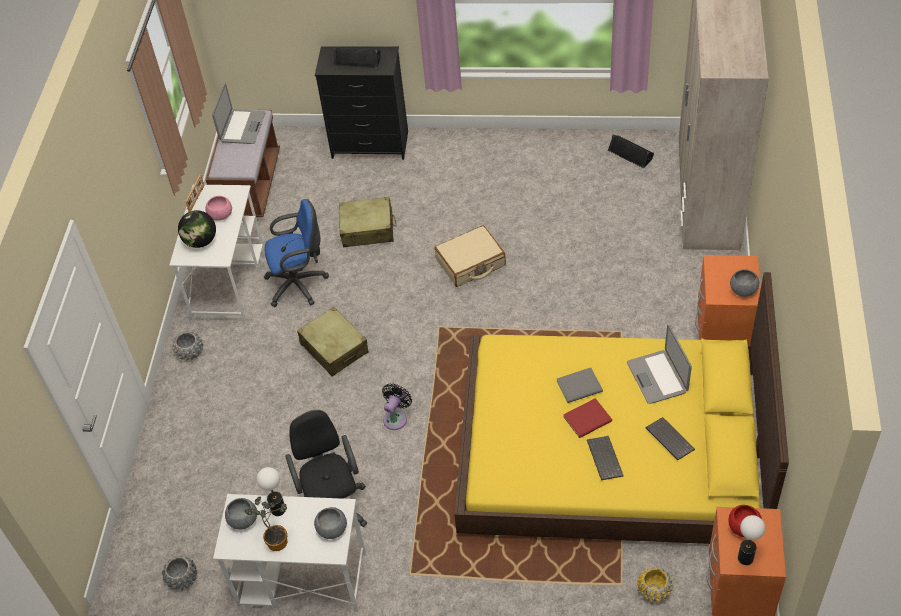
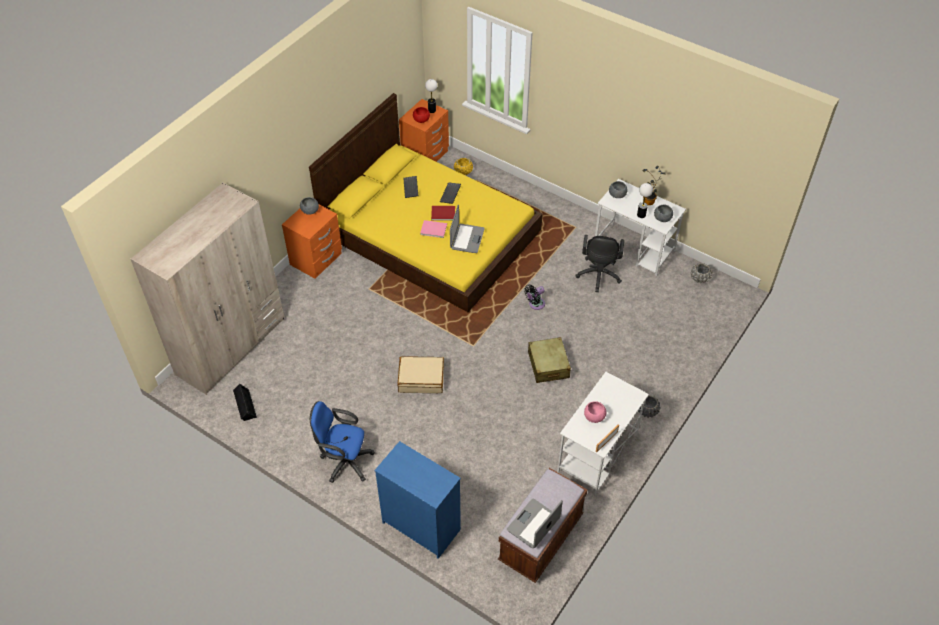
camera: 155 degrees left, 0 degrees up
globe [178,210,216,248] -> none
blue office chair [264,199,329,307] -> blue office chair moved to [310,401,375,483]
black dresser [315,46,408,160] -> blue dresser [375,441,461,559]
black speaker [333,47,381,68] -> none
beige suitcase [339,197,396,247] -> none
grey book [557,368,603,403] -> pink book [420,220,447,238]
laptop [627,325,692,404] -> laptop moved to [450,205,485,253]

